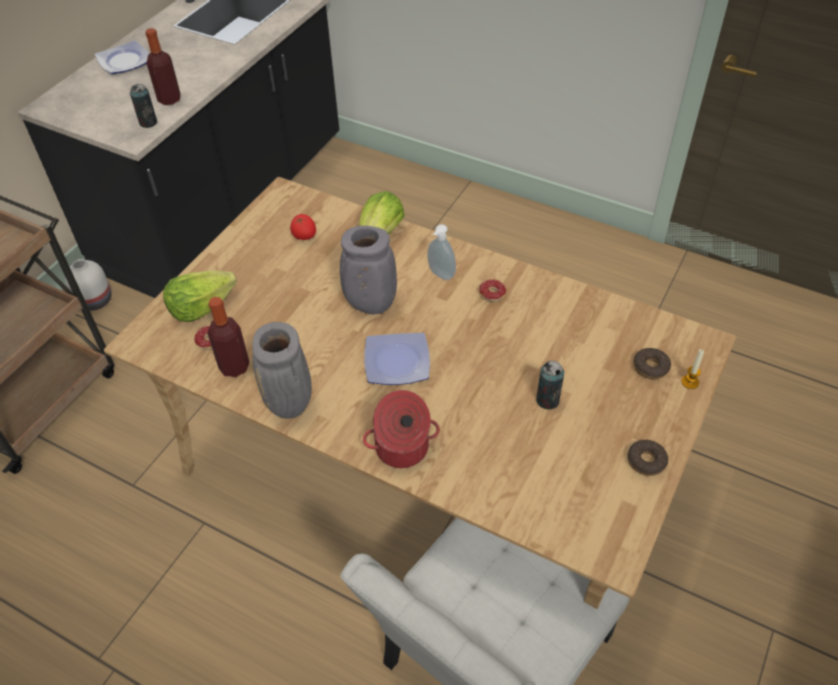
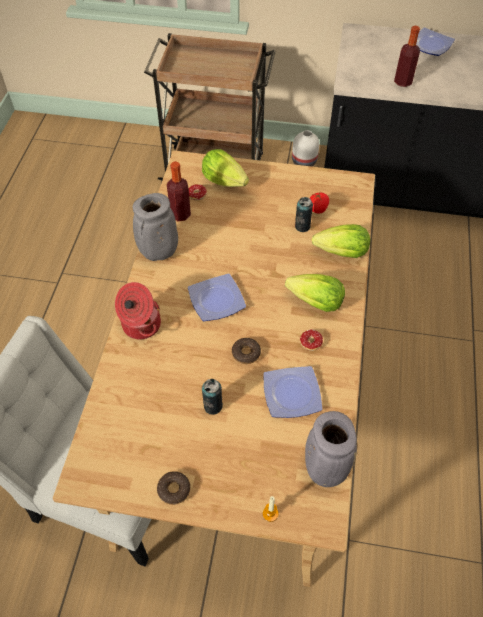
camera: 70 degrees right, 5 degrees up
can [130,84,157,128] -> can moved to [295,197,313,232]
grey vase [340,226,397,314] -> grey vase moved to [305,411,357,487]
soap dispenser [427,224,456,280] -> lettuce [285,274,345,312]
donut [634,348,671,379] -> donut moved to [232,338,261,364]
none -> plate [263,366,322,418]

